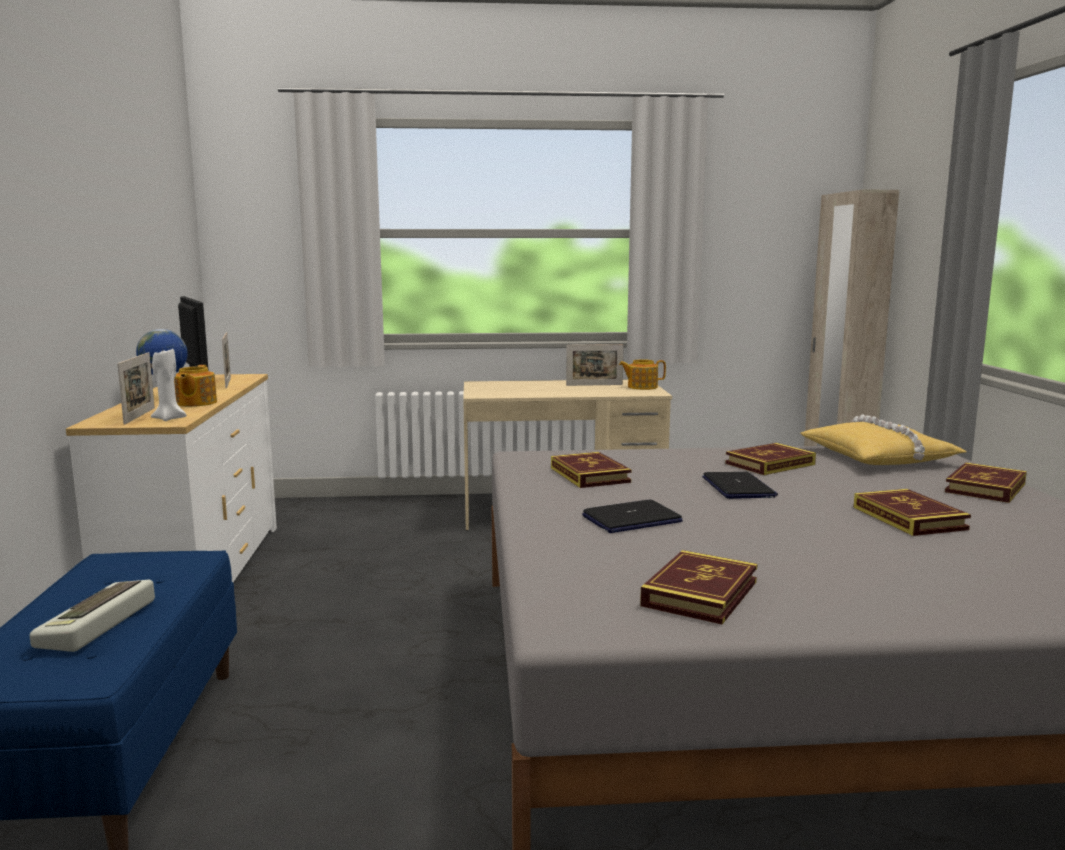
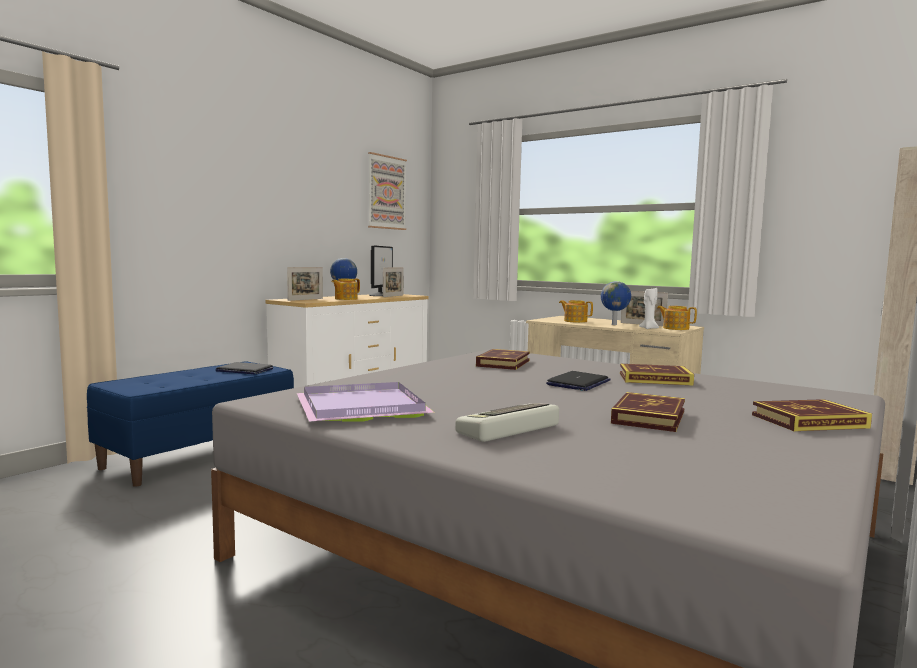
camera: 40 degrees right, 5 degrees down
keyboard [30,580,155,652] -> keyboard moved to [455,403,559,442]
white candle [151,347,187,421] -> white candle moved to [639,288,659,329]
laptop [582,500,683,533] -> laptop moved to [216,362,273,374]
book [640,550,758,624] -> purple tray [297,382,435,422]
yellow pillow [800,415,966,465] -> none
none -> picture [368,152,407,230]
none -> teapot [559,300,593,323]
none -> globe [601,281,631,325]

